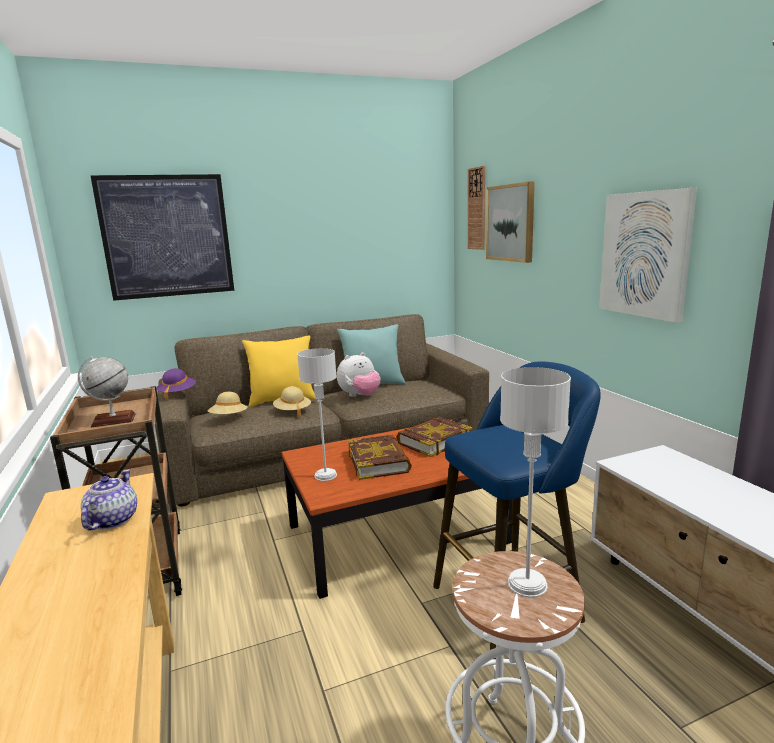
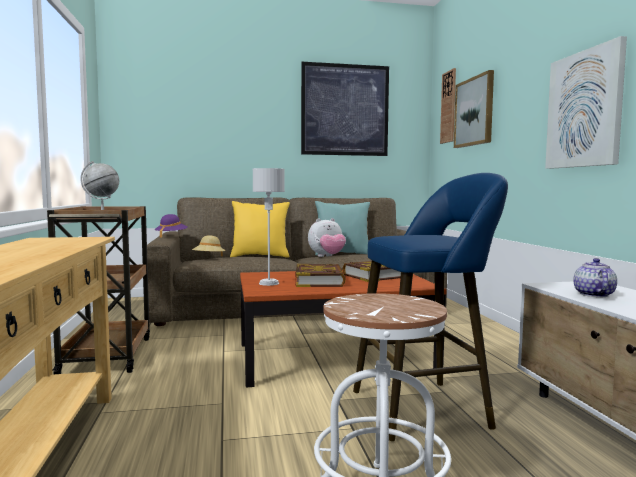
camera: 10 degrees right, 10 degrees down
teapot [81,470,137,531] -> teapot moved to [573,258,617,297]
picture [90,174,234,301] -> picture moved to [301,62,389,156]
beige hat [273,386,311,417] -> none
grey table lamp [500,367,571,597] -> none

